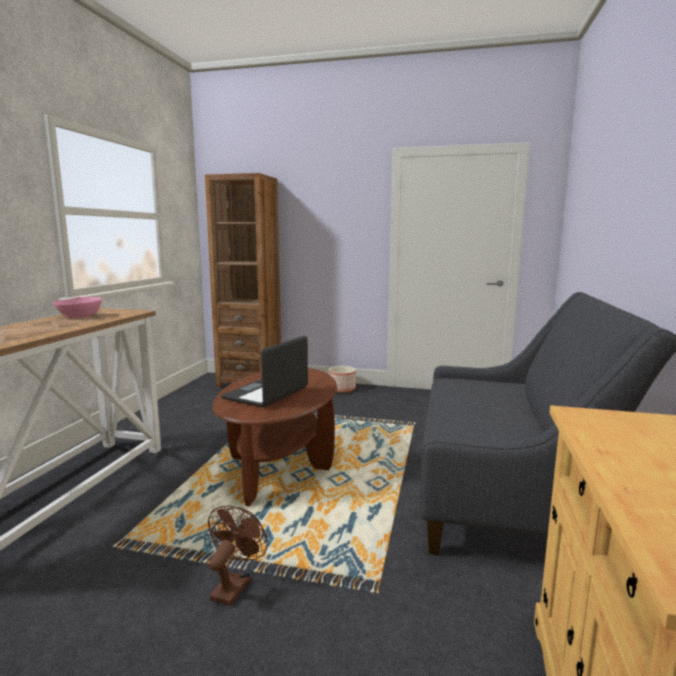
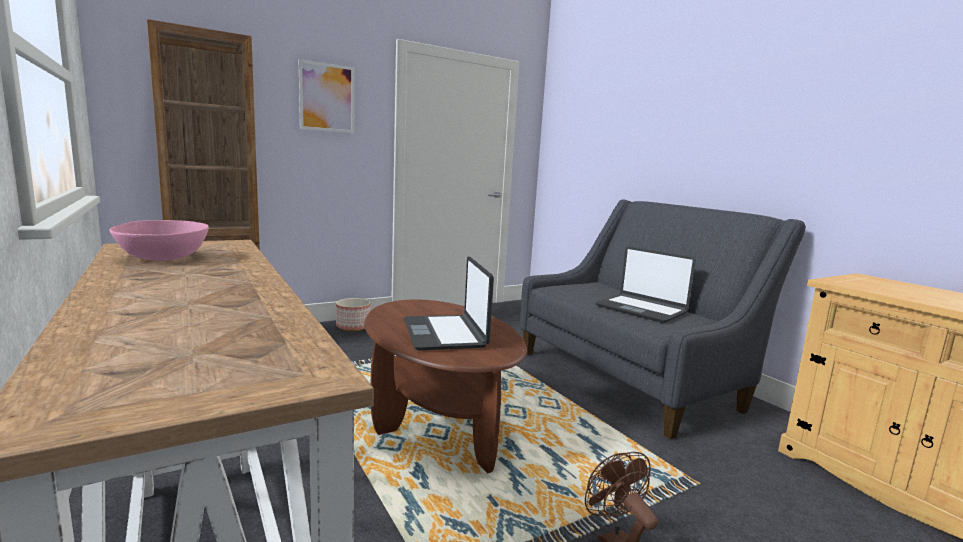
camera: 45 degrees left, 0 degrees up
none -> picture [299,59,355,133]
none -> laptop [596,246,696,323]

